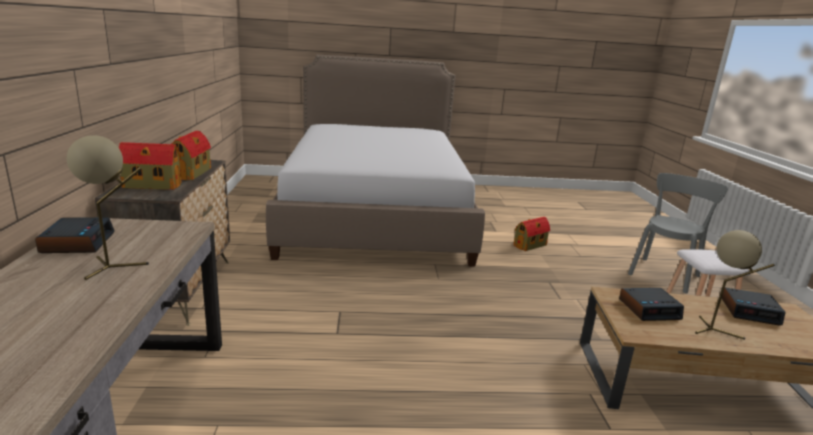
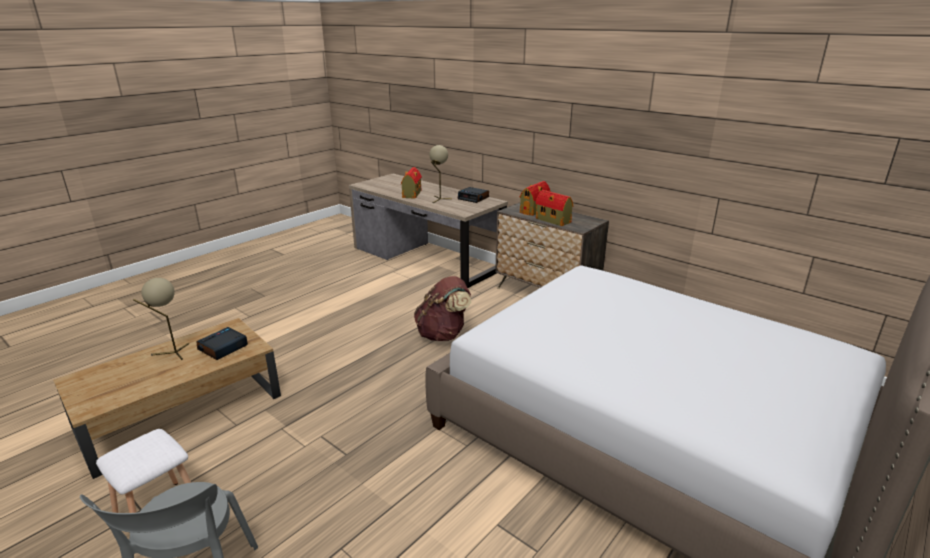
camera: 135 degrees right, 5 degrees up
toy house [514,217,550,251] -> toy house moved to [401,167,422,198]
alarm clock [722,288,786,326] -> none
none -> brown backpack [414,276,471,341]

